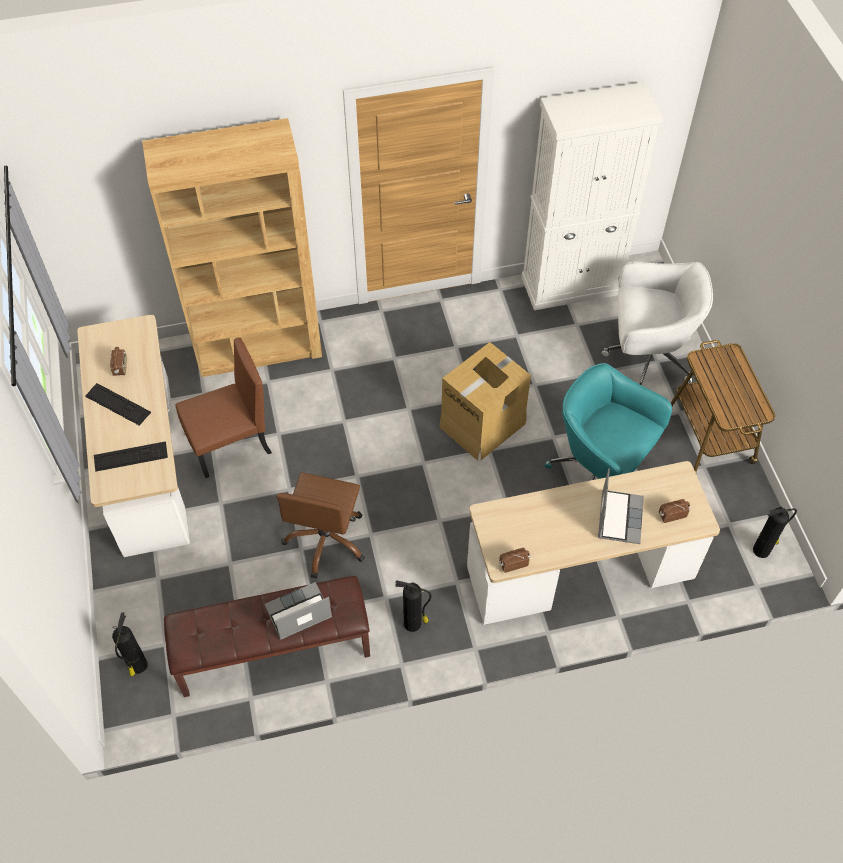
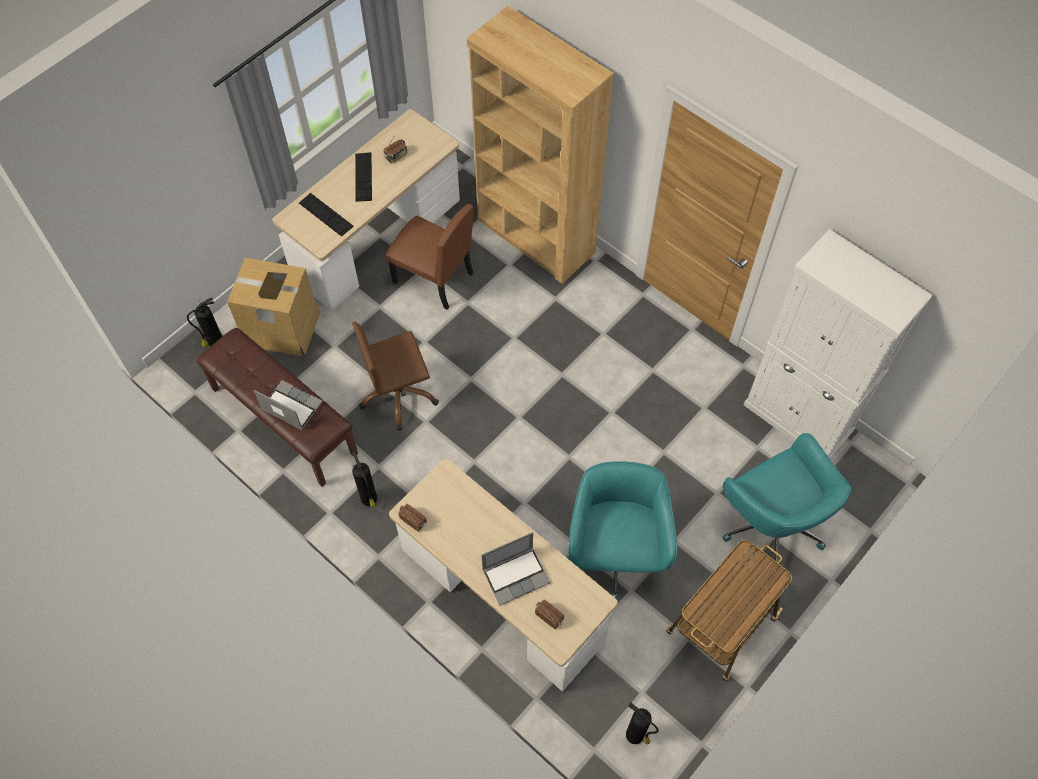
camera: 55 degrees right, 5 degrees up
cardboard box [439,342,531,461] -> cardboard box moved to [227,258,320,356]
white office chair [602,262,713,385] -> turquoise office chair [722,433,851,575]

